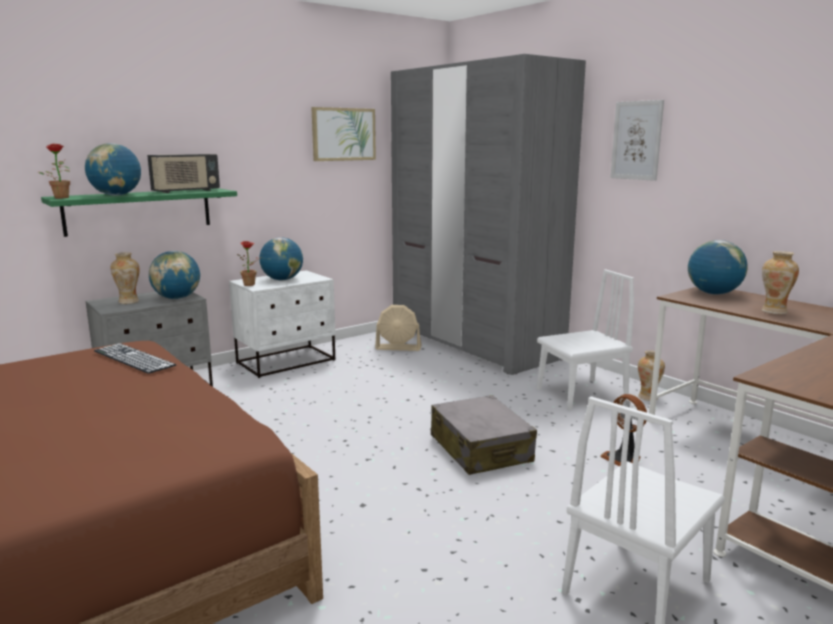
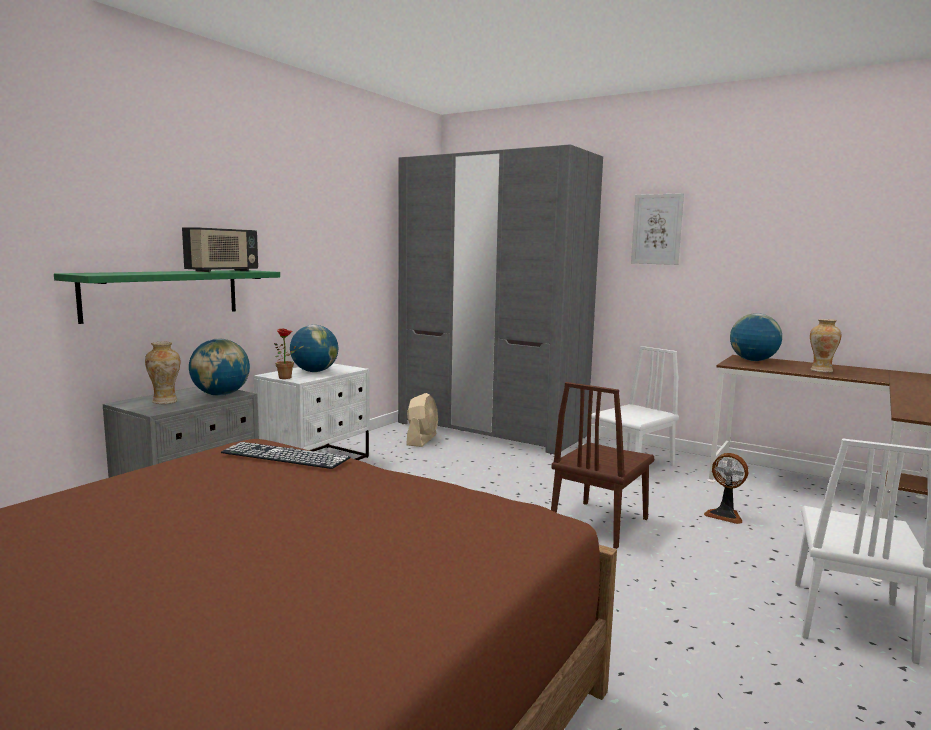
camera: 20 degrees left, 5 degrees down
potted plant [38,144,70,198] -> none
globe [85,143,141,196] -> none
picture [311,107,376,161] -> none
beige fan [375,305,422,351] -> beige fan turned 60 degrees counterclockwise [406,393,438,447]
grey suitcase [431,395,537,475] -> brown chair [551,382,655,549]
vase [638,350,665,401] -> none

